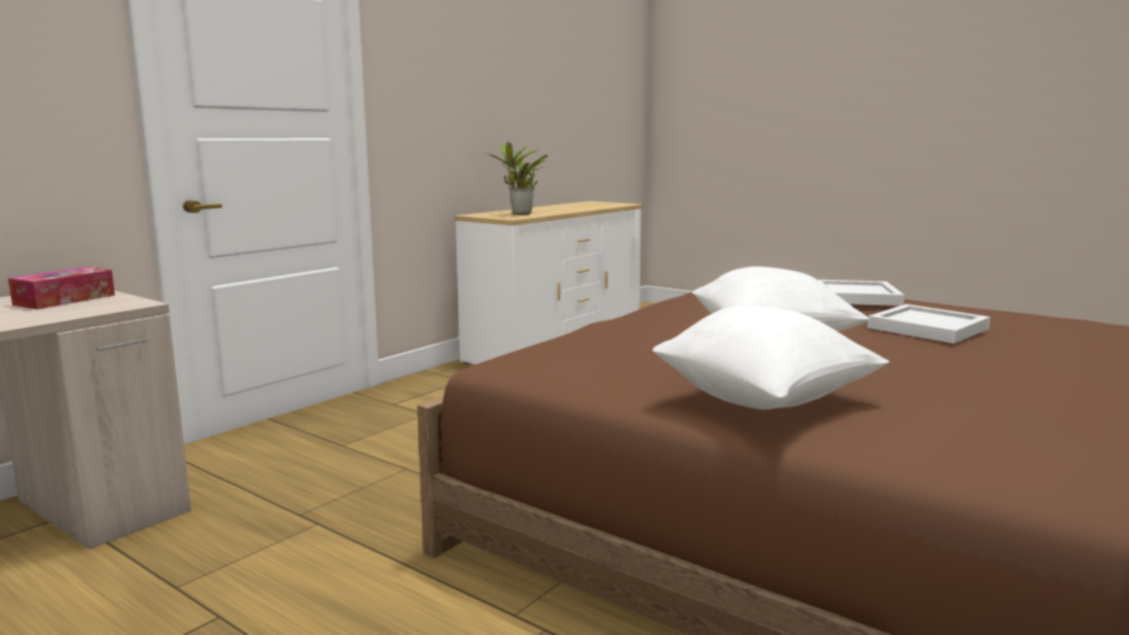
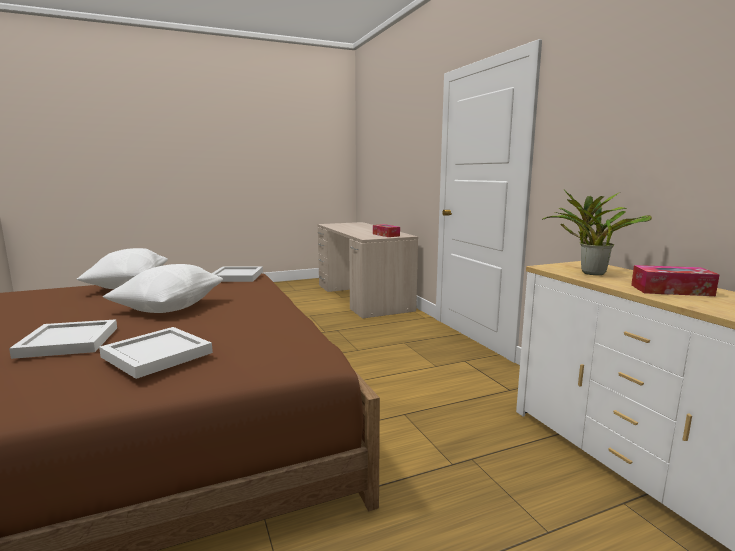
camera: 120 degrees right, 0 degrees up
none -> white tray [212,267,263,282]
none -> tissue box [631,265,720,296]

